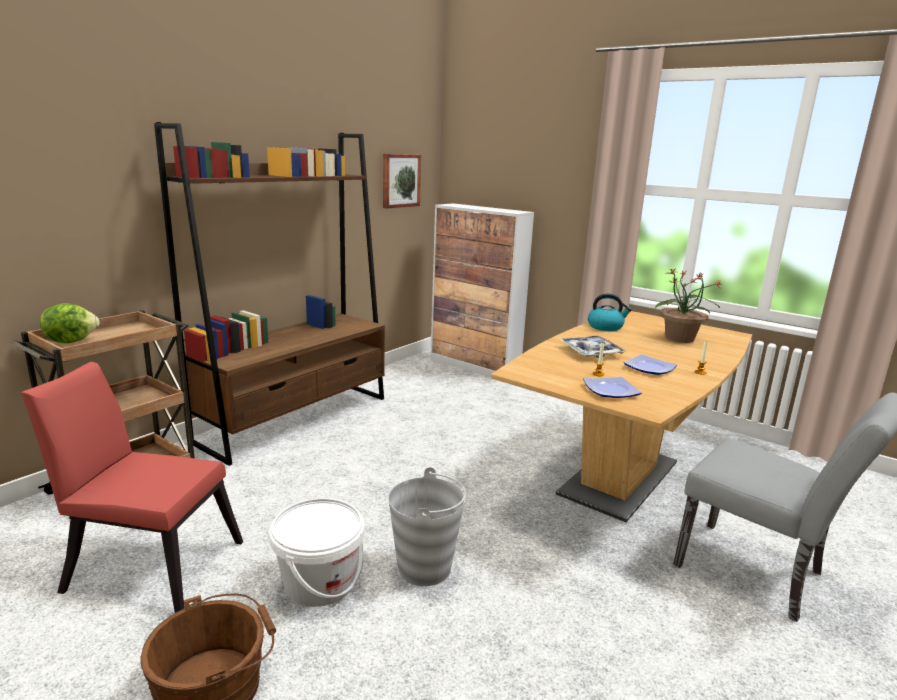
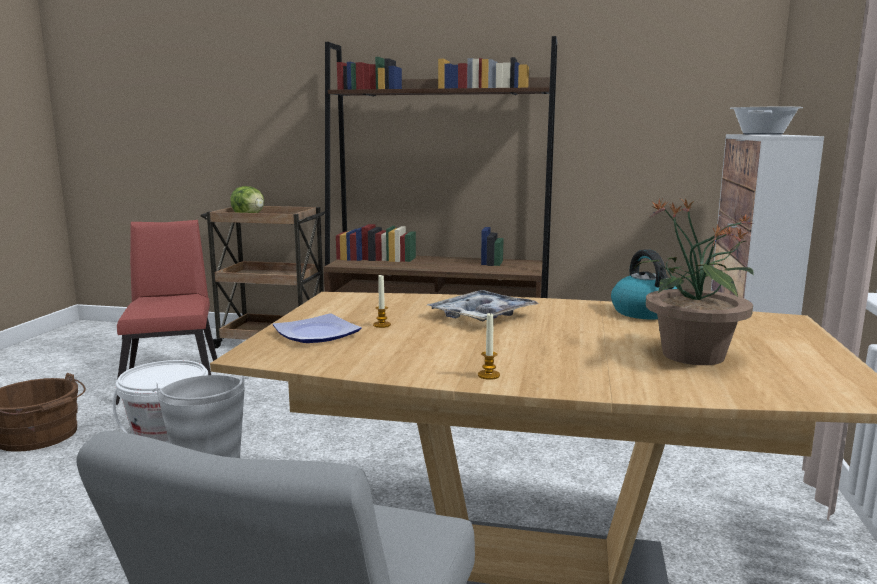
camera: 65 degrees right, 5 degrees down
picture [383,154,421,208] -> none
plate [624,354,678,375] -> none
none -> cooking pot [730,107,803,135]

